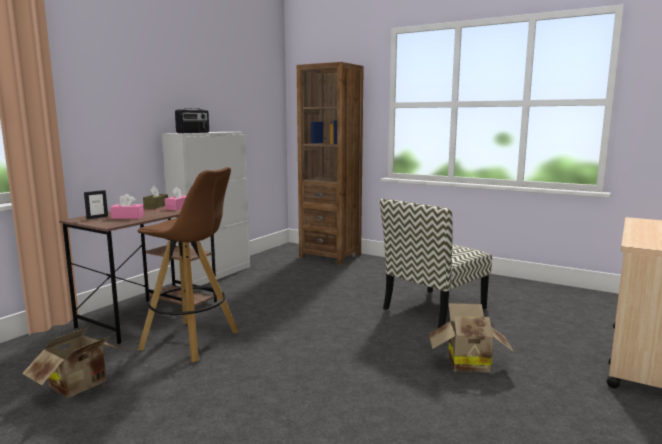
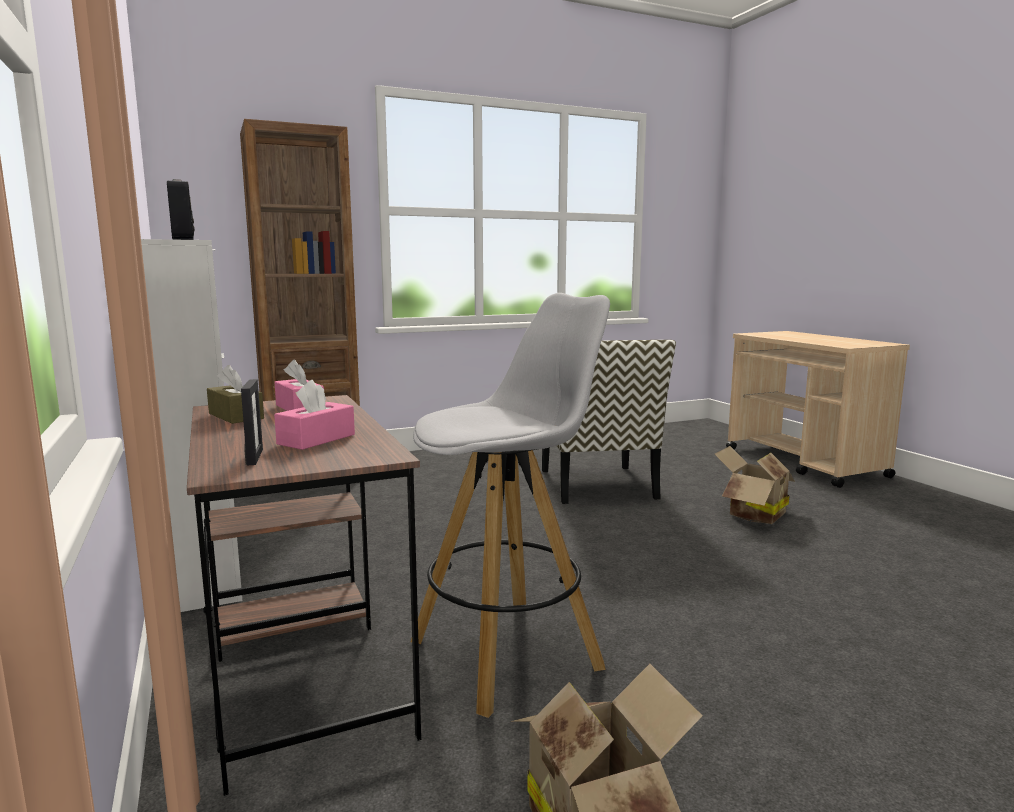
camera: 55 degrees left, 0 degrees up
brown stool [138,167,238,362] -> white stool [411,293,610,718]

